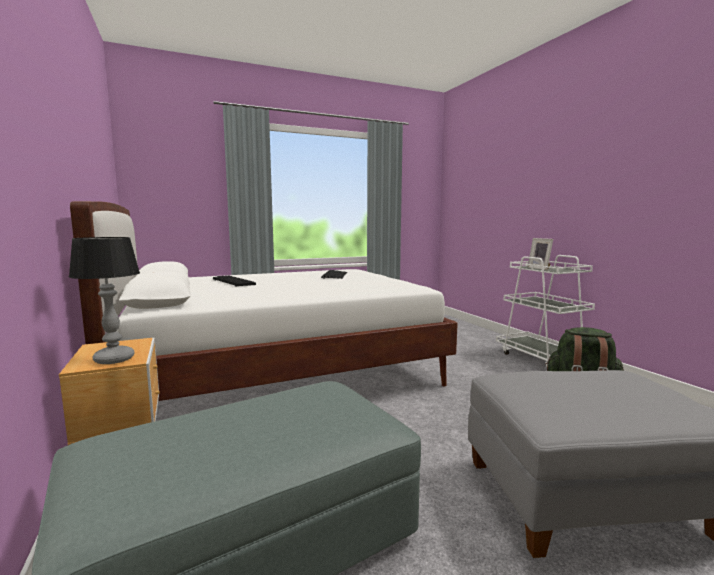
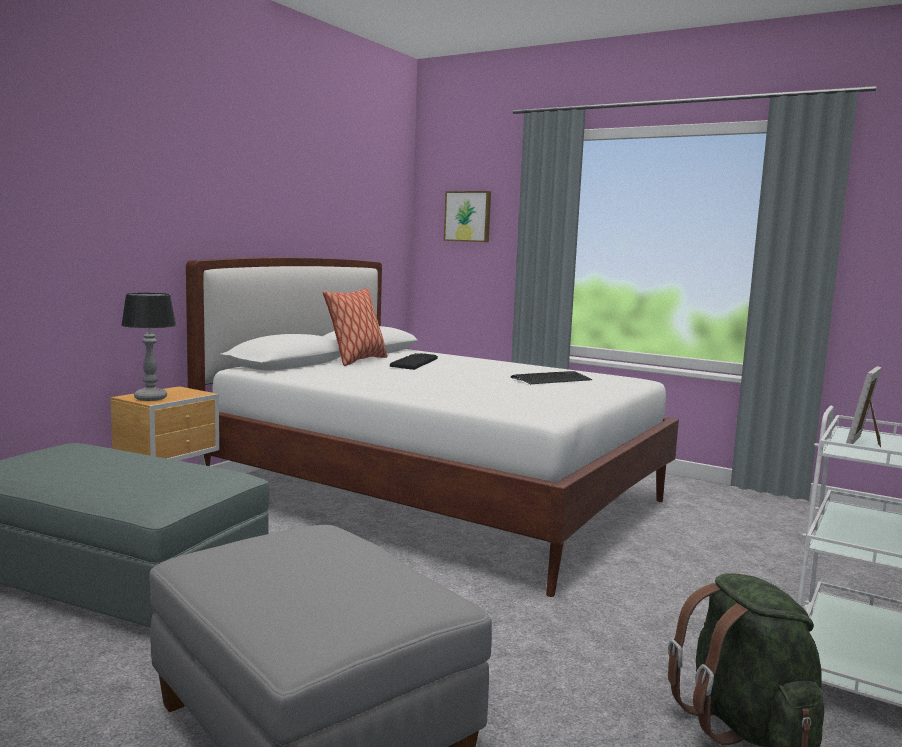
camera: 55 degrees right, 0 degrees up
none -> pillow [323,288,388,366]
none -> picture [444,191,491,242]

